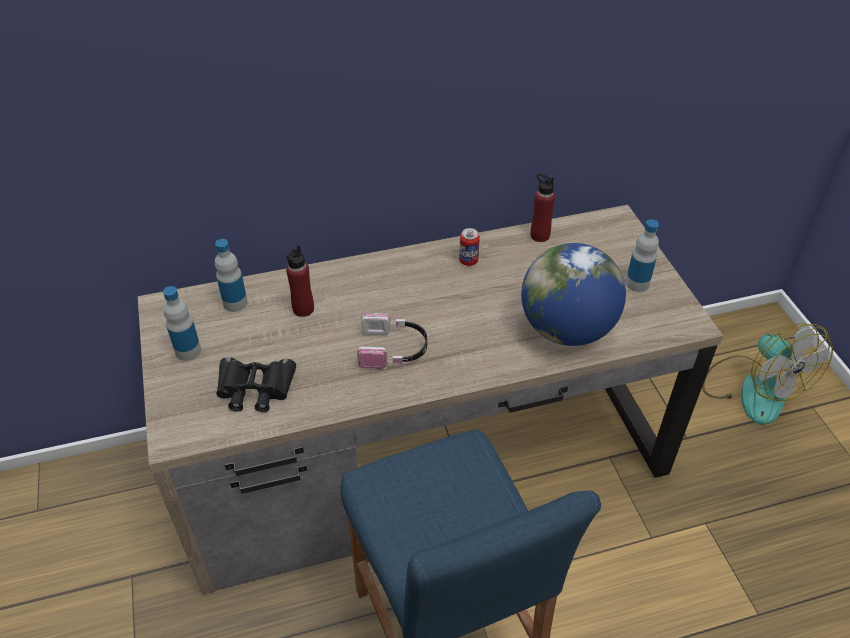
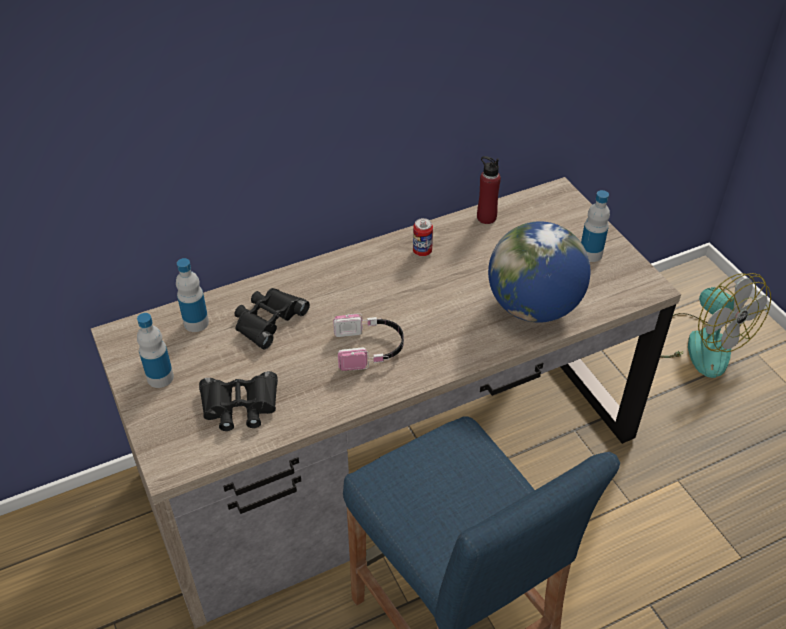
camera: 10 degrees left, 0 degrees up
red bottle [286,245,314,317] -> black binoculars [235,288,310,349]

